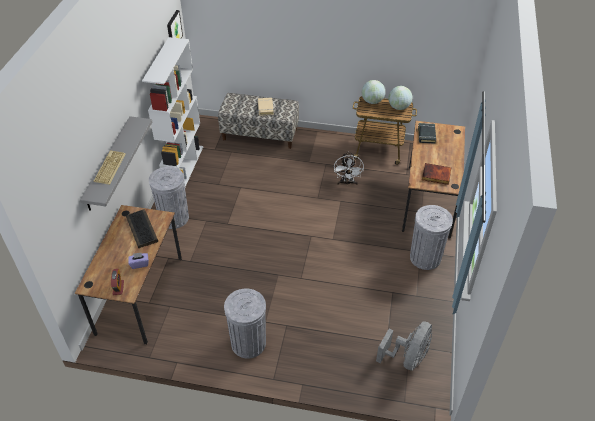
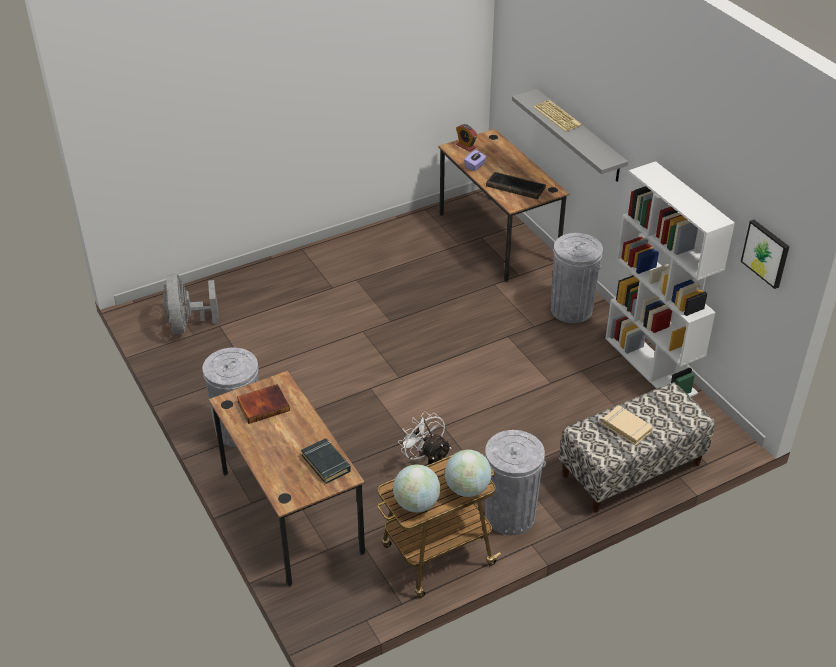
camera: 140 degrees right, 5 degrees down
grey trash can [224,289,266,359] -> grey trash can moved to [485,430,546,535]

